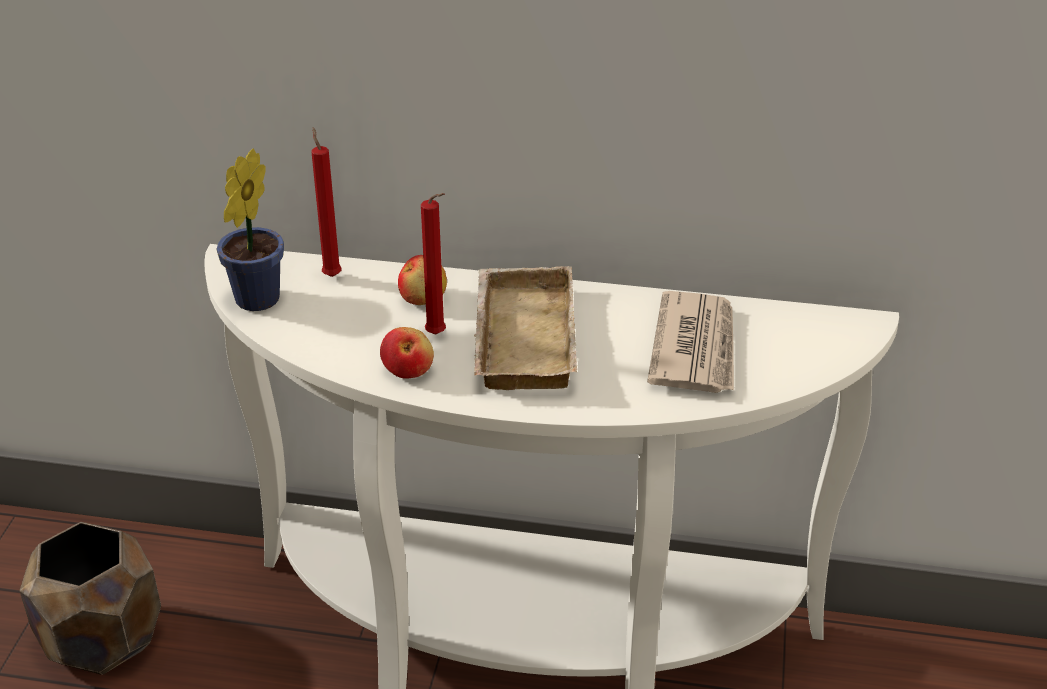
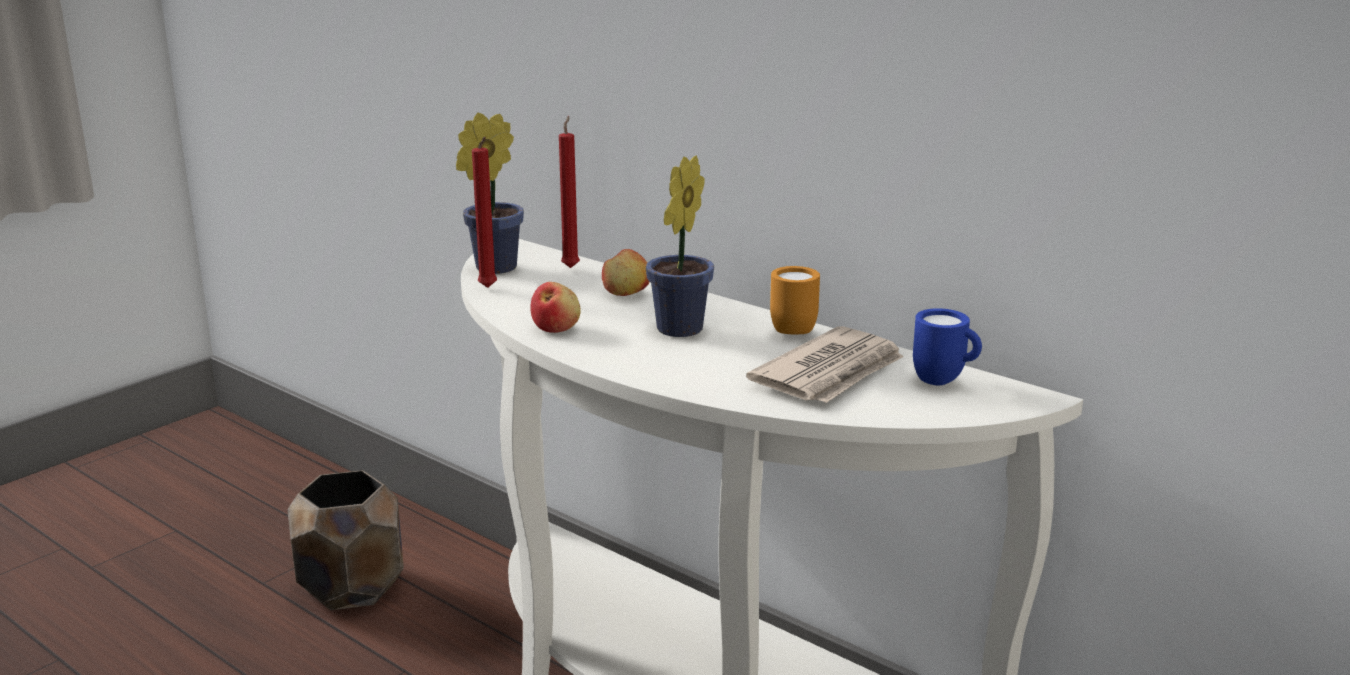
camera: 30 degrees right, 15 degrees down
red candle [421,193,446,335] -> red candle moved to [472,137,497,288]
beige tray [474,266,577,390] -> potted plant [646,155,714,337]
none -> orange mug [770,266,820,334]
none -> blue mug [913,308,982,386]

